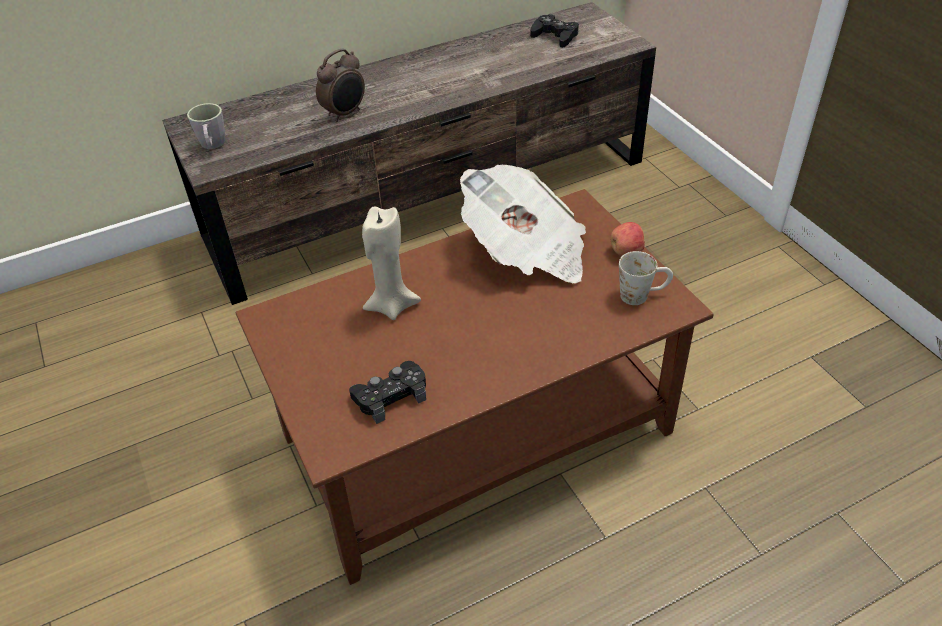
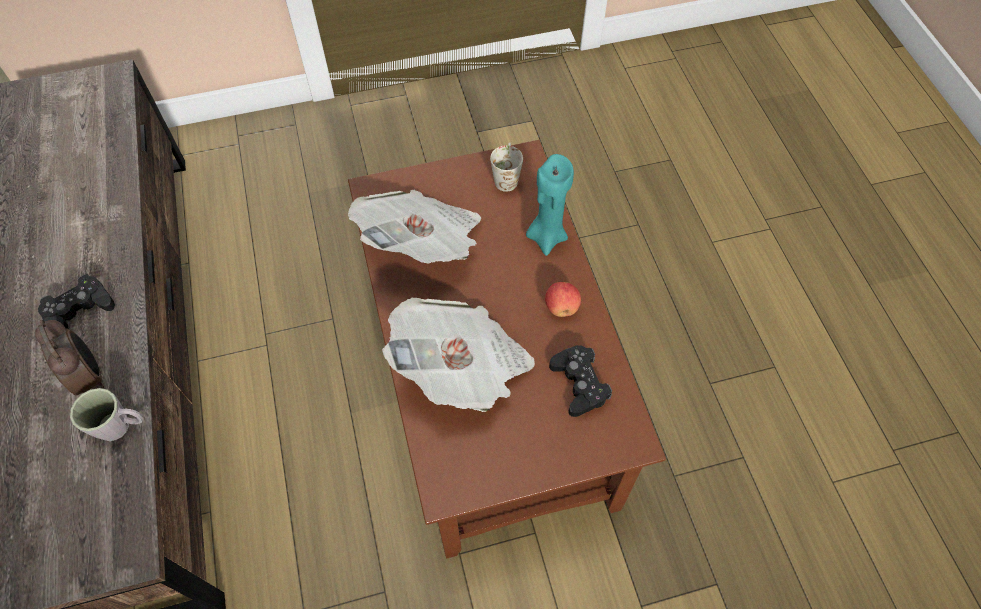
camera: 80 degrees left, 15 degrees up
grey mug [187,103,225,149] -> grey mug moved to [70,388,143,441]
beige candle [362,207,421,320] -> newspaper [382,298,535,412]
black game controller [530,14,579,48] -> black game controller moved to [38,274,115,329]
apple [610,222,646,256] -> apple moved to [545,282,581,317]
none -> turquoise candle [526,154,574,256]

